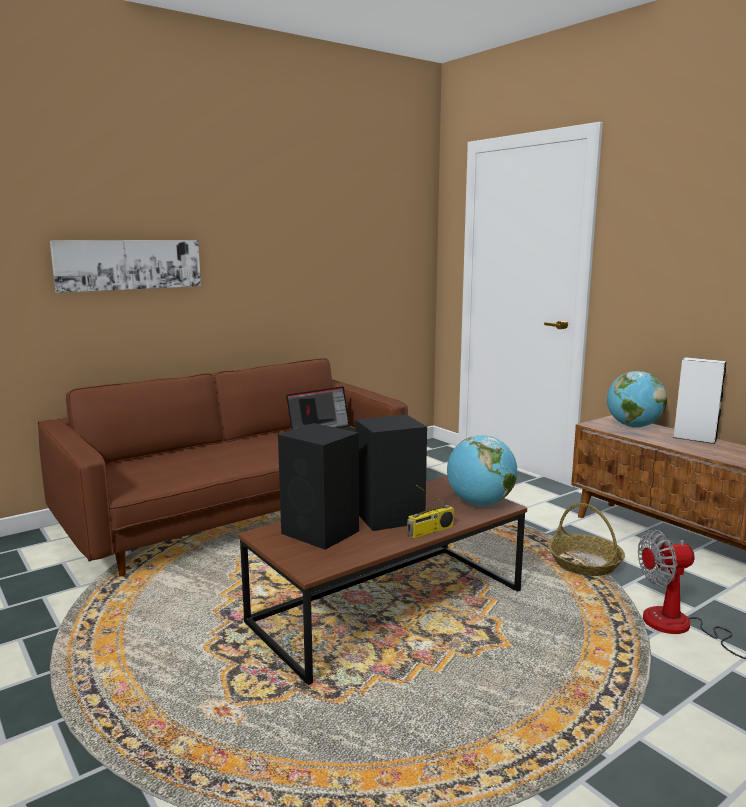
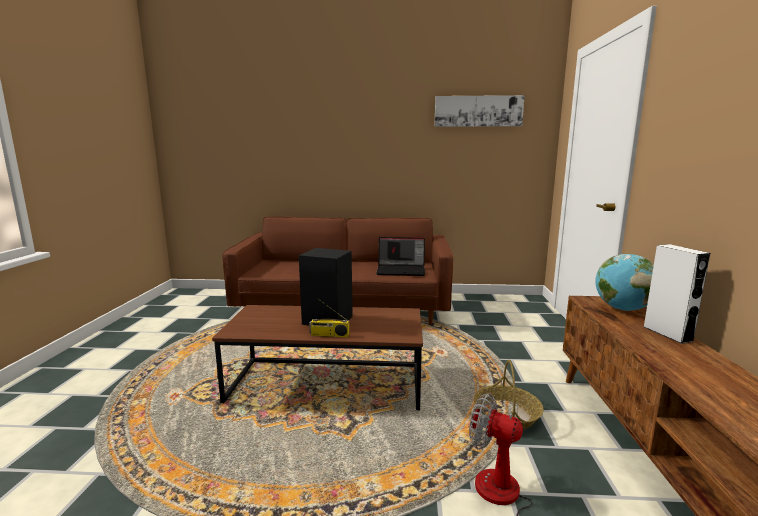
camera: 40 degrees right, 0 degrees up
picture [50,240,201,293] -> picture moved to [434,95,525,127]
black speaker [278,423,359,550] -> none
globe [447,435,517,506] -> none

